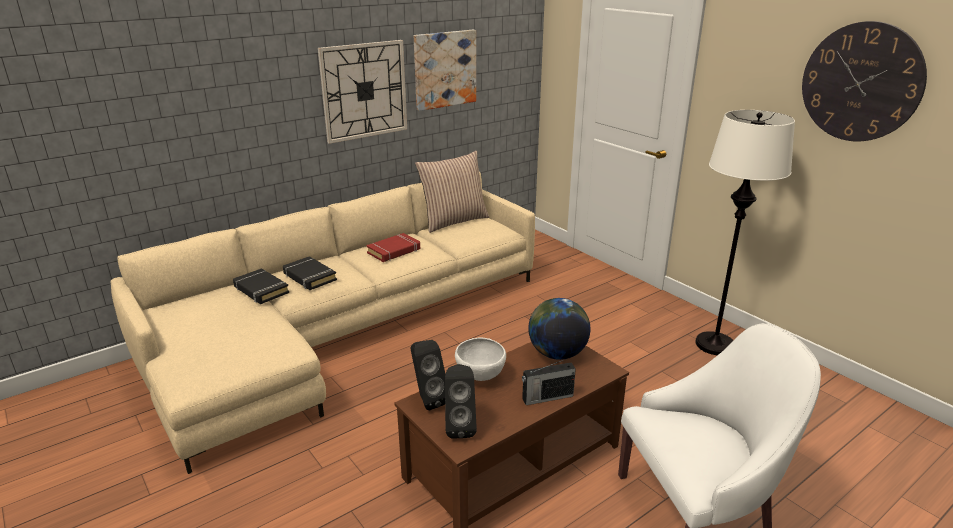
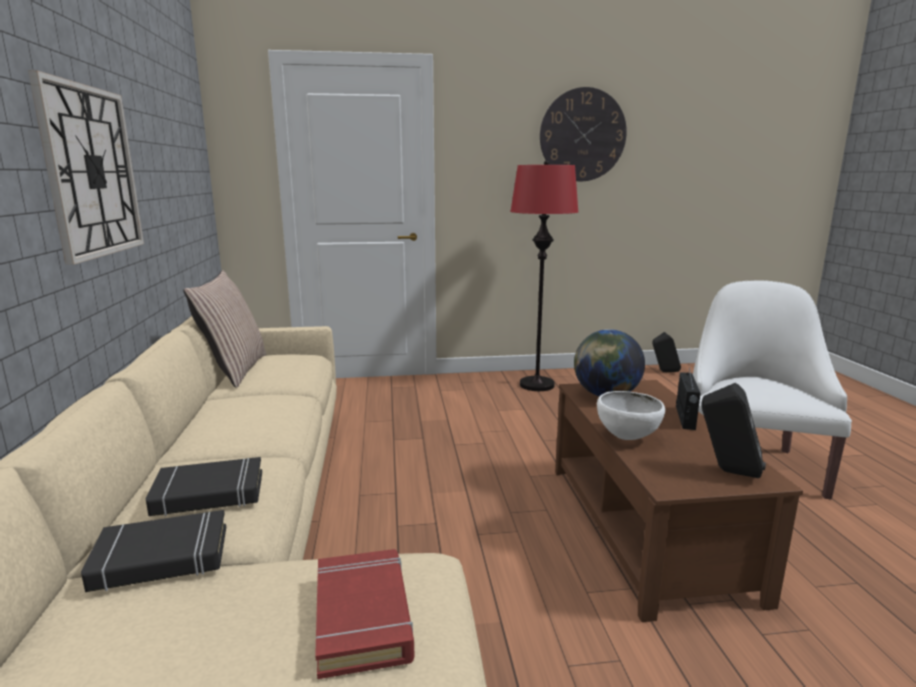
camera: 60 degrees left, 10 degrees down
red book [366,233,420,262] -> red book moved to [315,549,414,679]
black speaker [411,340,445,410] -> black speaker moved to [652,332,681,372]
picture [414,30,476,111] -> none
white floor lamp [695,110,795,355] -> red floor lamp [510,161,579,391]

